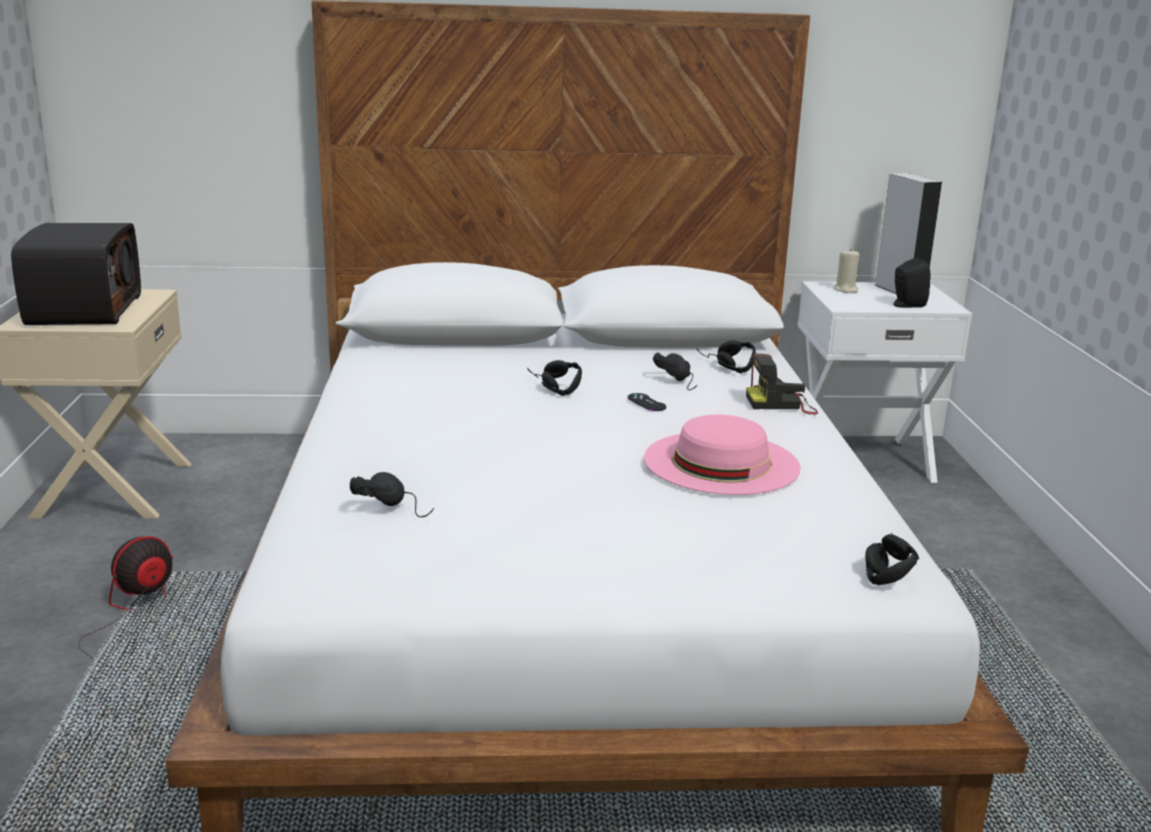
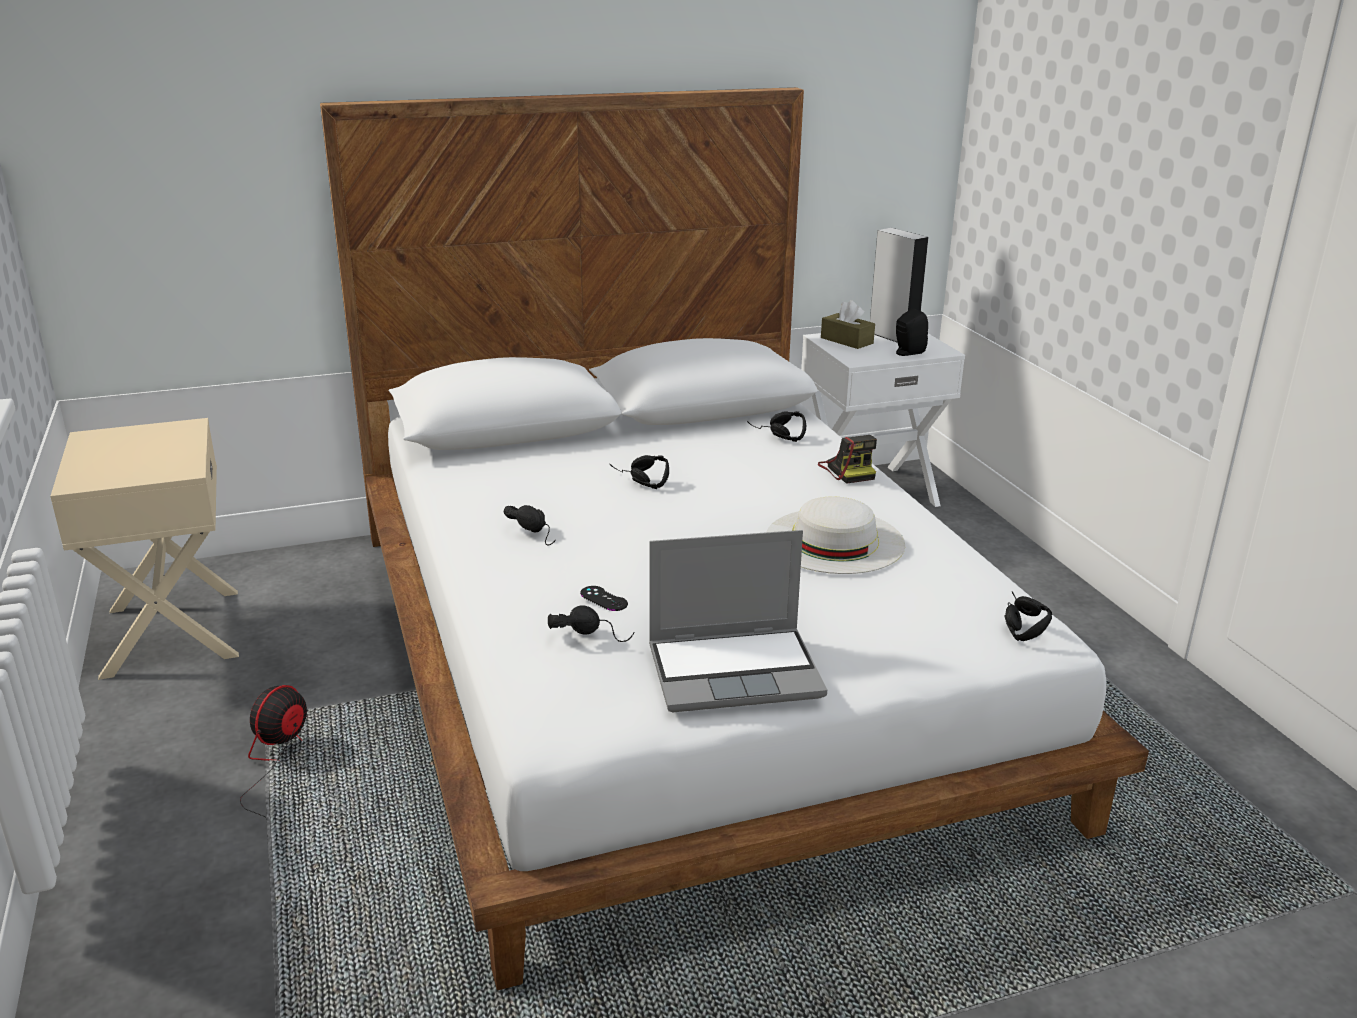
camera: 15 degrees left, 5 degrees up
radio [11,223,141,325] -> none
black game controller [628,393,666,411] -> black game controller moved to [580,586,628,611]
pink hat [644,415,801,495] -> white hat [766,497,905,574]
black headphones [653,353,697,390] -> black headphones moved to [504,505,556,545]
camera [746,354,818,415] -> camera turned 90 degrees counterclockwise [818,435,877,484]
beige candle [834,248,859,293] -> brown tissue box [821,300,875,349]
none -> laptop [649,530,827,712]

